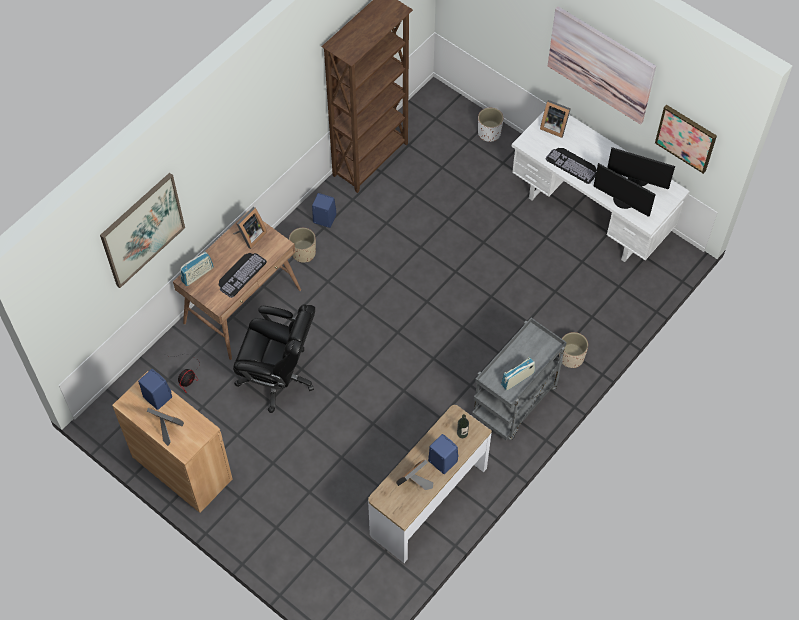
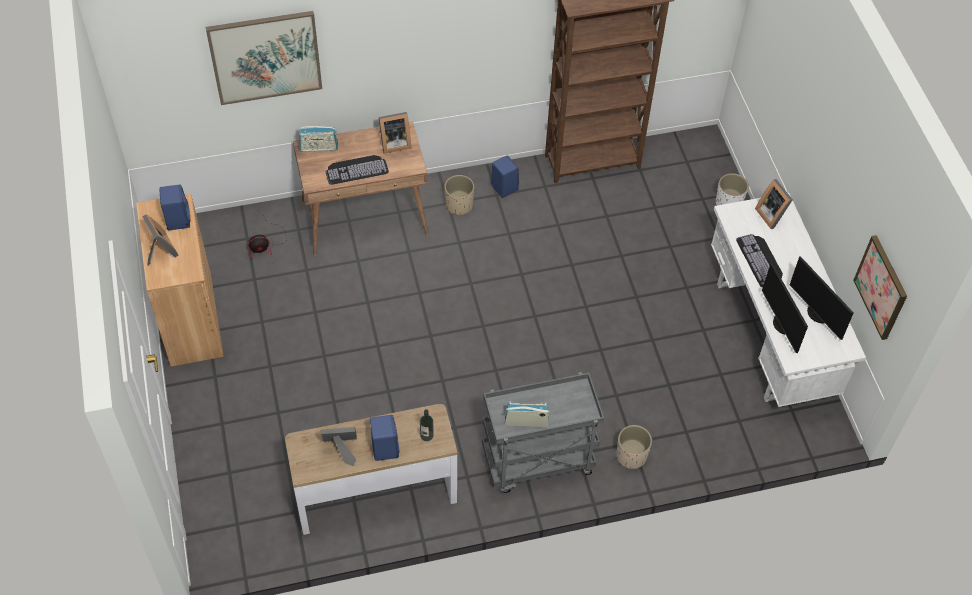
camera: 35 degrees right, 5 degrees down
black office chair [233,304,315,413] -> none
picture [548,6,656,125] -> none

